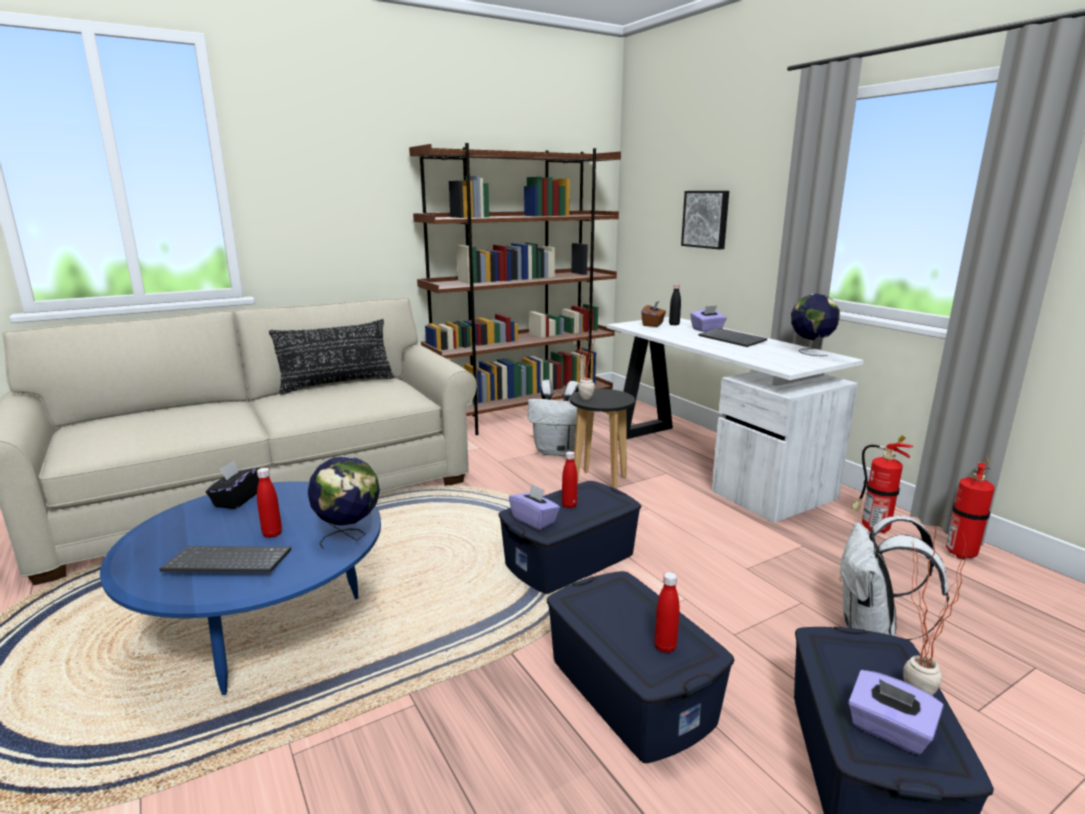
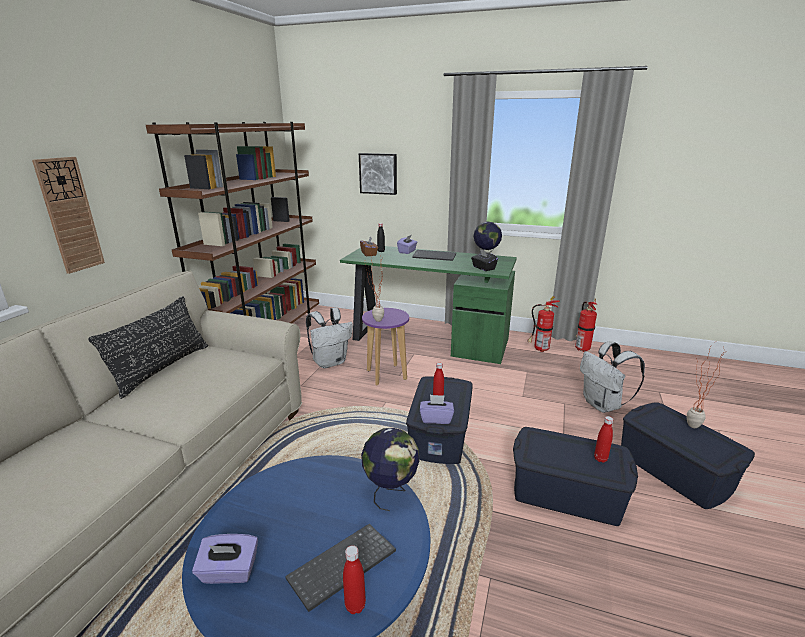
camera: 40 degrees left, 5 degrees up
black tissue box [206,461,260,509] -> black tissue box moved to [471,249,498,271]
red bottle [257,468,282,538] -> red bottle moved to [343,545,366,614]
black stool [570,389,635,489] -> purple stool [362,308,409,386]
white desk [607,317,864,523] -> green desk [340,246,517,364]
purple tissue box [848,670,943,755] -> purple tissue box moved to [192,534,258,584]
none -> wall clock [32,157,105,274]

